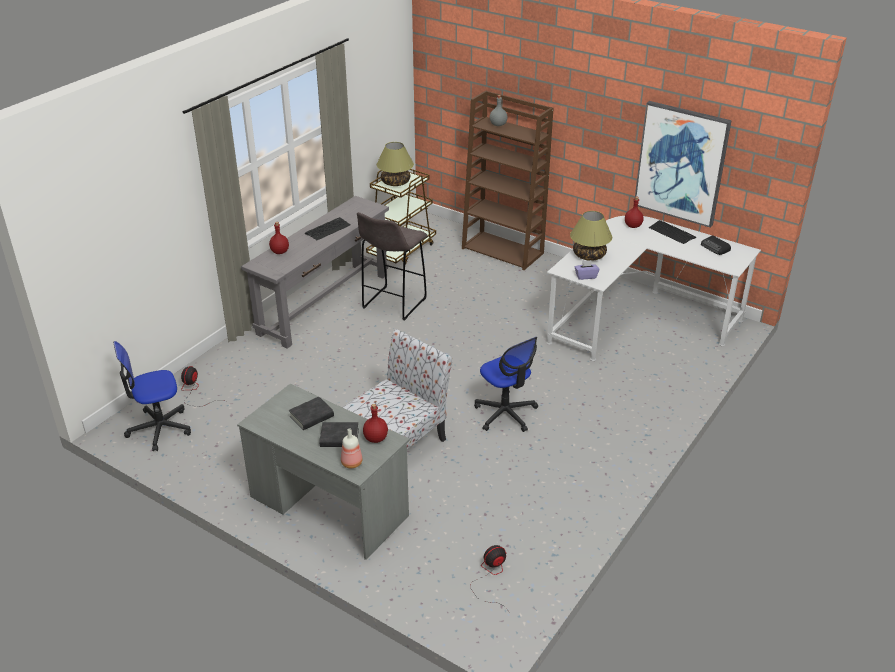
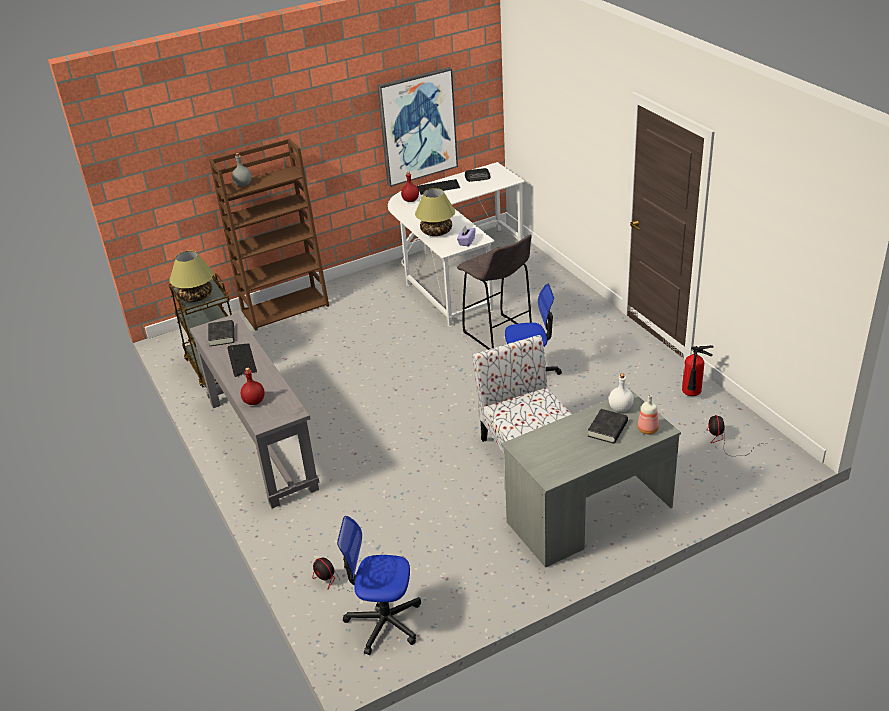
camera: 60 degrees left, 0 degrees up
office chair [113,341,191,451] -> office chair turned 90 degrees clockwise [337,516,421,655]
black book [289,397,334,430] -> black book moved to [208,320,234,346]
grey stool [357,212,428,321] -> grey stool moved to [457,234,532,350]
red bottle [363,404,388,443] -> white bottle [609,373,634,412]
none -> fire extinguisher [682,345,714,396]

